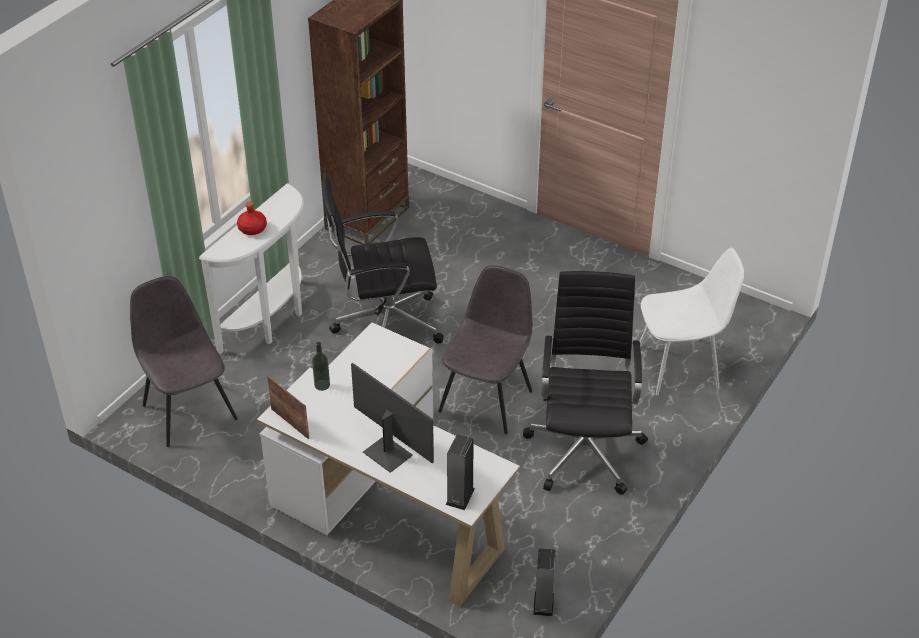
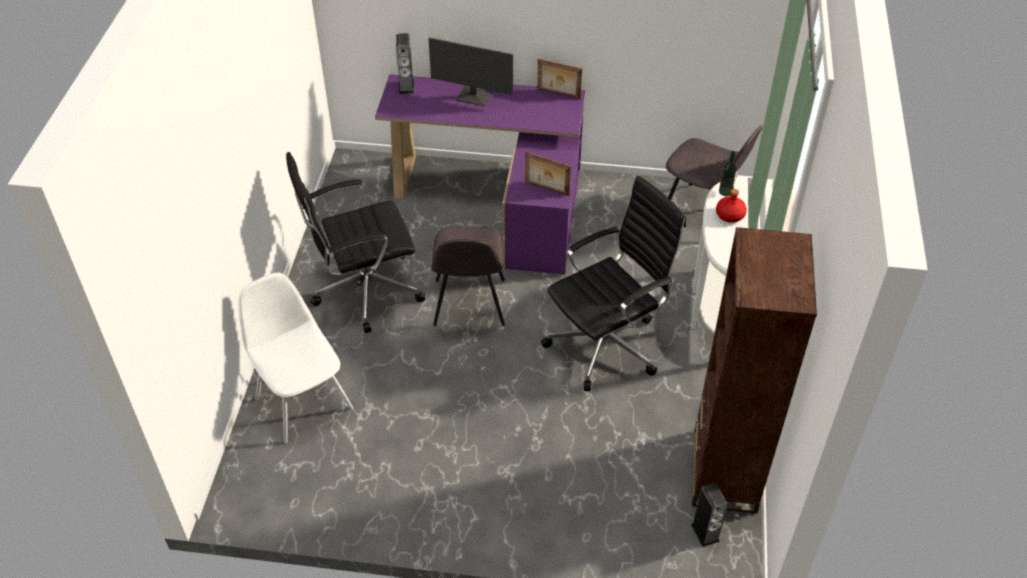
camera: 155 degrees right, 5 degrees up
white desk [257,323,520,607] -> purple desk [375,74,585,274]
bottle [312,342,330,391] -> bottle moved to [719,151,737,196]
black office chair [523,271,648,495] -> black office chair turned 90 degrees clockwise [286,152,425,333]
speaker [533,548,556,616] -> speaker moved to [691,483,728,547]
white chair [640,248,744,395] -> white chair turned 90 degrees clockwise [238,272,353,444]
none -> picture frame [525,152,571,196]

